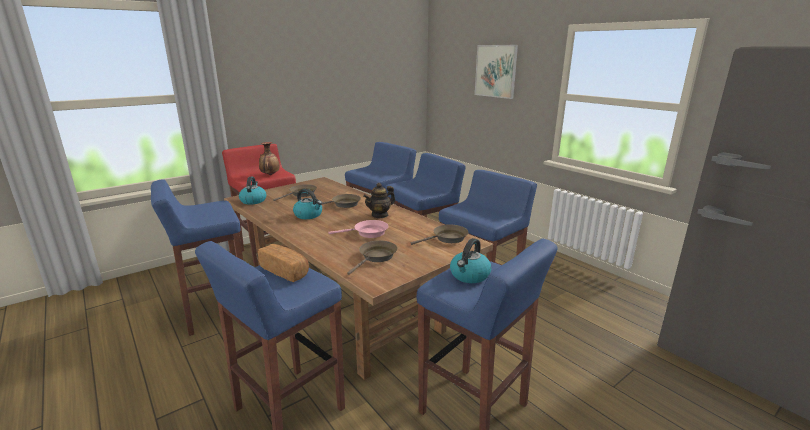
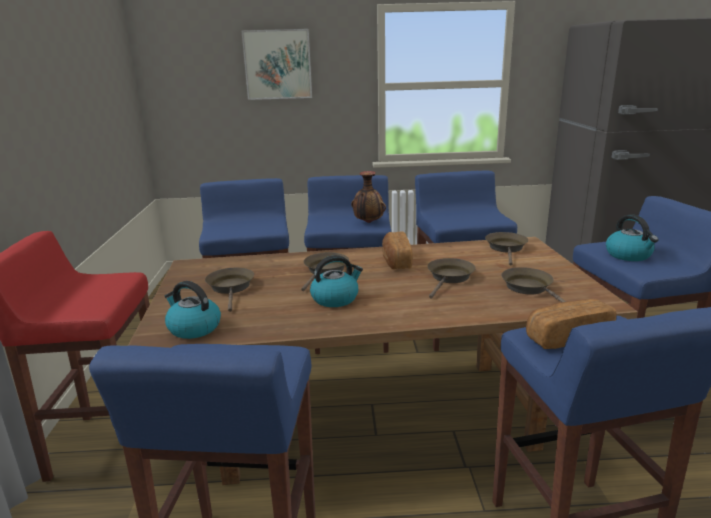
camera: 55 degrees left, 0 degrees up
vase [259,142,280,175] -> vase moved to [351,171,386,223]
pink frying pan [328,220,389,238] -> brown frying pan [427,258,476,299]
teapot [363,183,395,219] -> bread [382,231,413,269]

